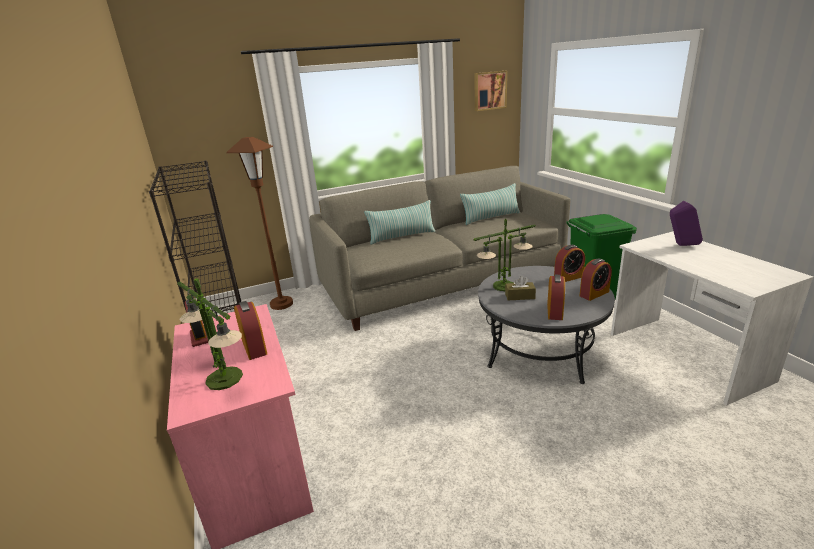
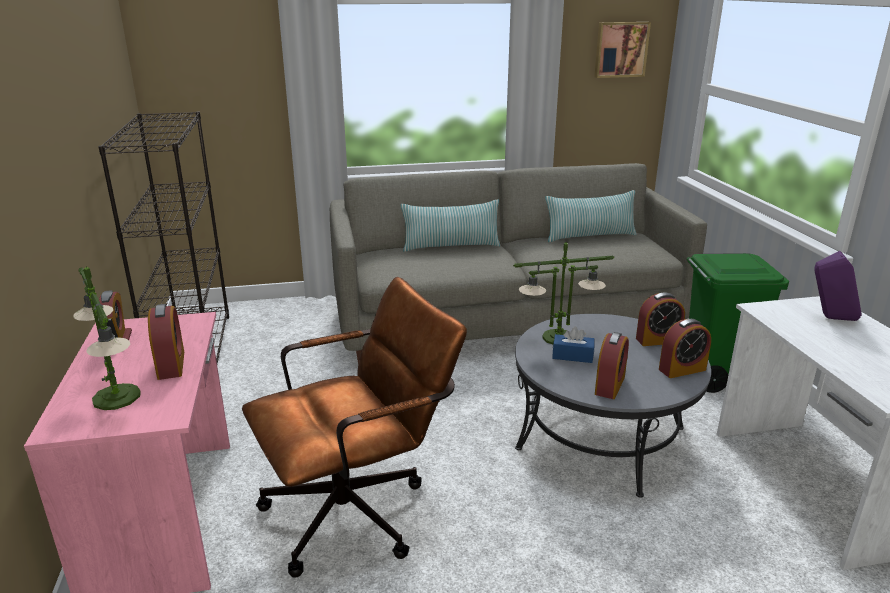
camera: 10 degrees right, 0 degrees up
brown floor lamp [226,137,293,310] -> none
brown tissue box [505,276,536,300] -> blue tissue box [552,327,595,363]
none -> brown office chair [242,277,467,578]

